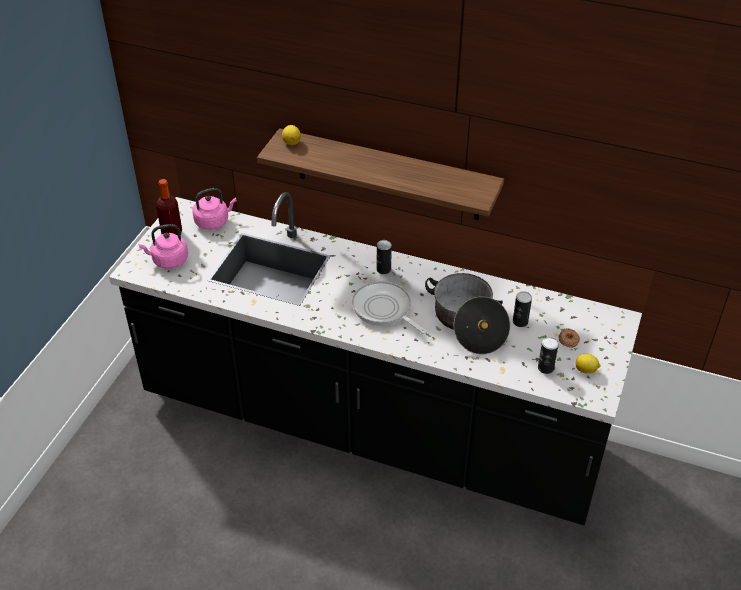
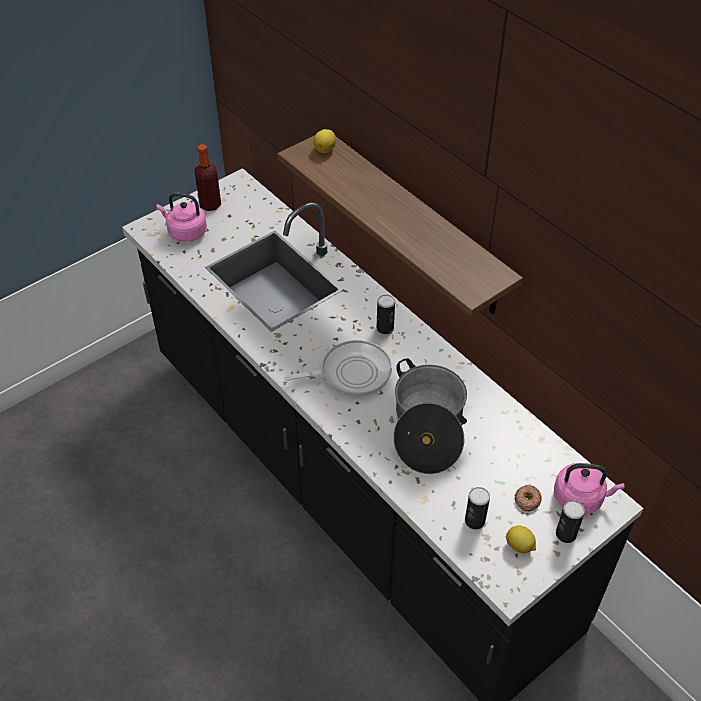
camera: 30 degrees right, 5 degrees up
pink kettle [192,188,237,230] -> pink kettle moved to [554,463,625,515]
frying pan [352,281,427,334] -> frying pan turned 90 degrees clockwise [284,340,392,397]
can [513,291,532,327] -> can moved to [556,500,585,543]

